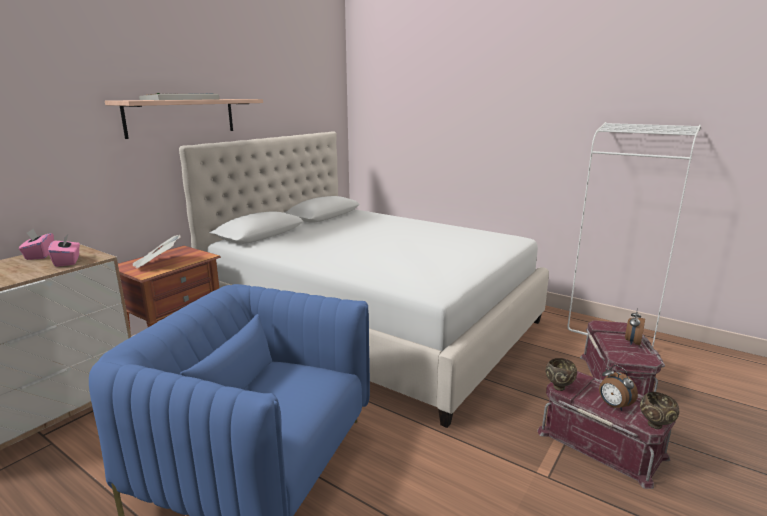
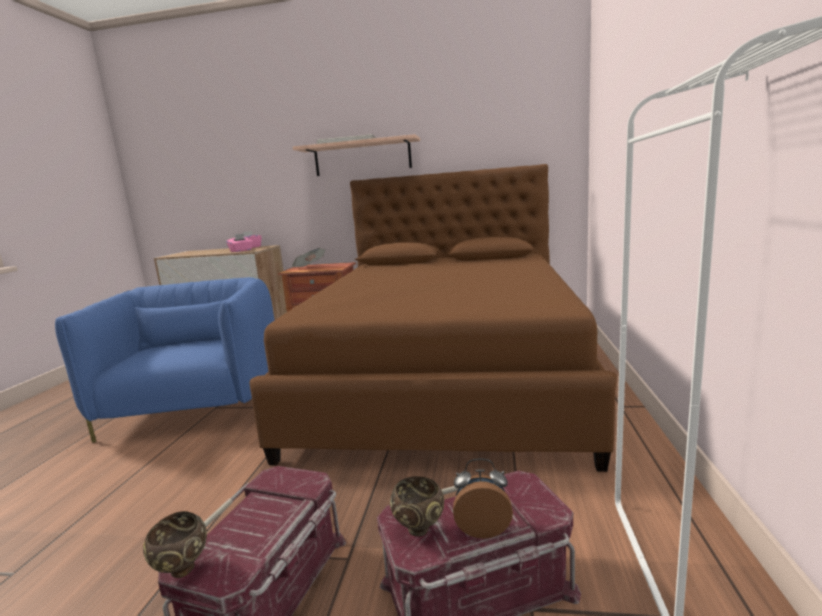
camera: 65 degrees right, 5 degrees down
white bed [179,131,549,428] -> brown bed [250,164,617,472]
brown bowl [545,358,577,391] -> brown bowl moved to [390,476,444,537]
alarm clock [599,365,638,411] -> none

